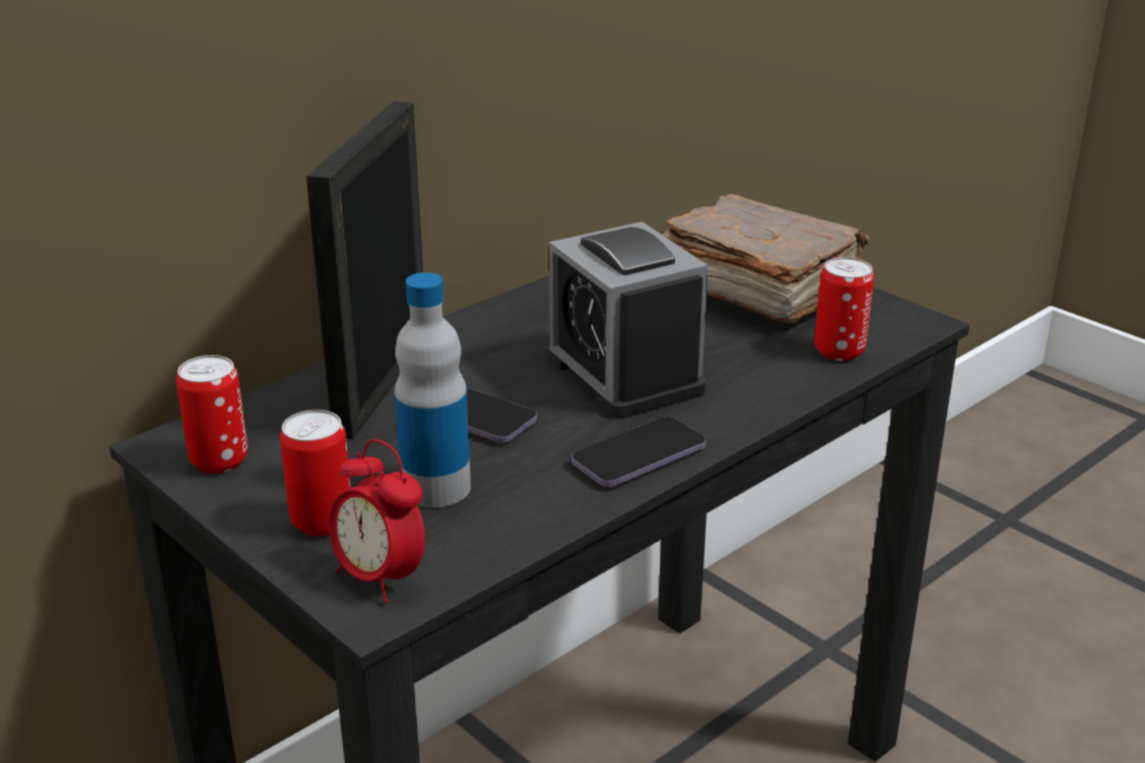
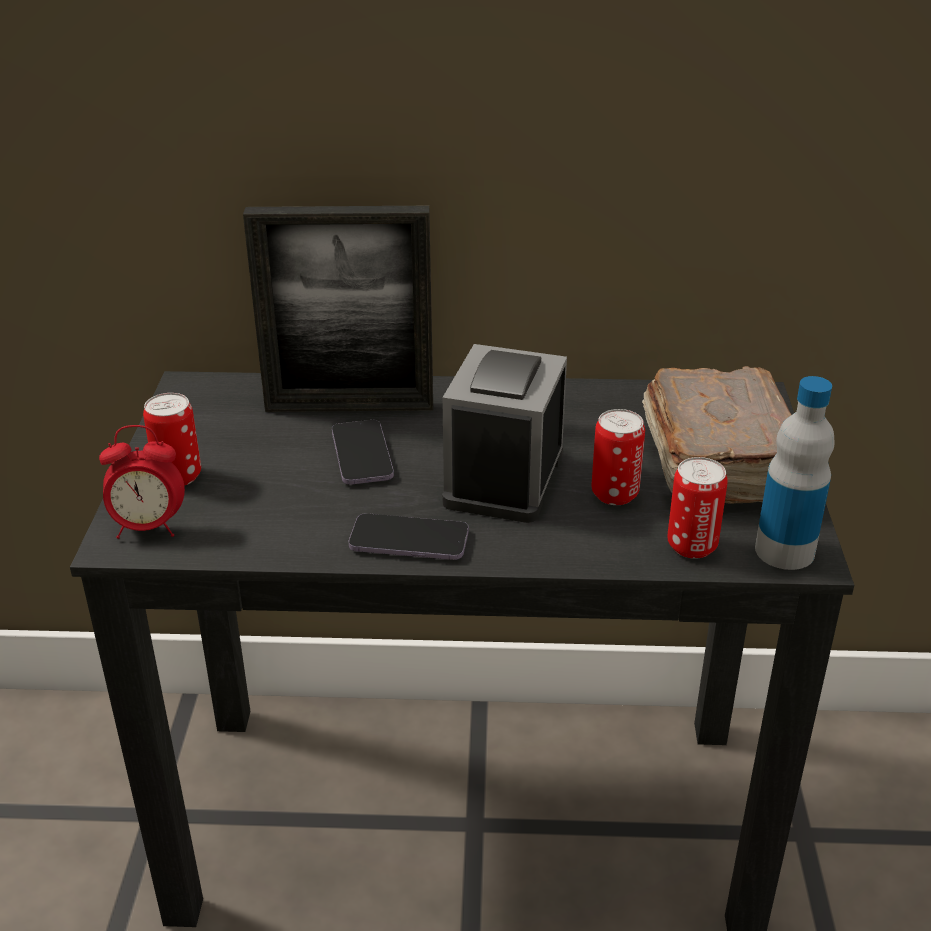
camera: 45 degrees right, 5 degrees up
can [176,355,248,474] -> can moved to [592,409,645,505]
picture frame [306,101,423,440] -> picture frame turned 150 degrees counterclockwise [243,206,433,412]
alarm clock [328,439,425,603] -> alarm clock turned 90 degrees counterclockwise [99,425,185,539]
bottle [394,272,471,508] -> bottle moved to [755,376,835,570]

